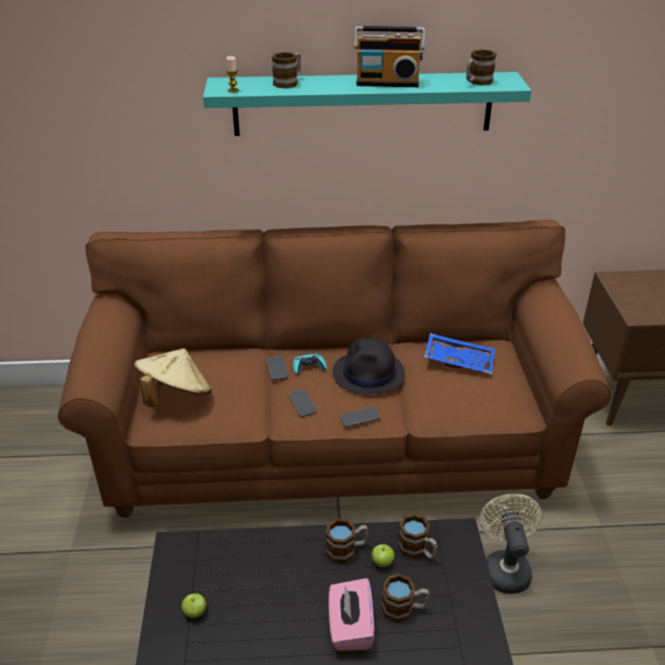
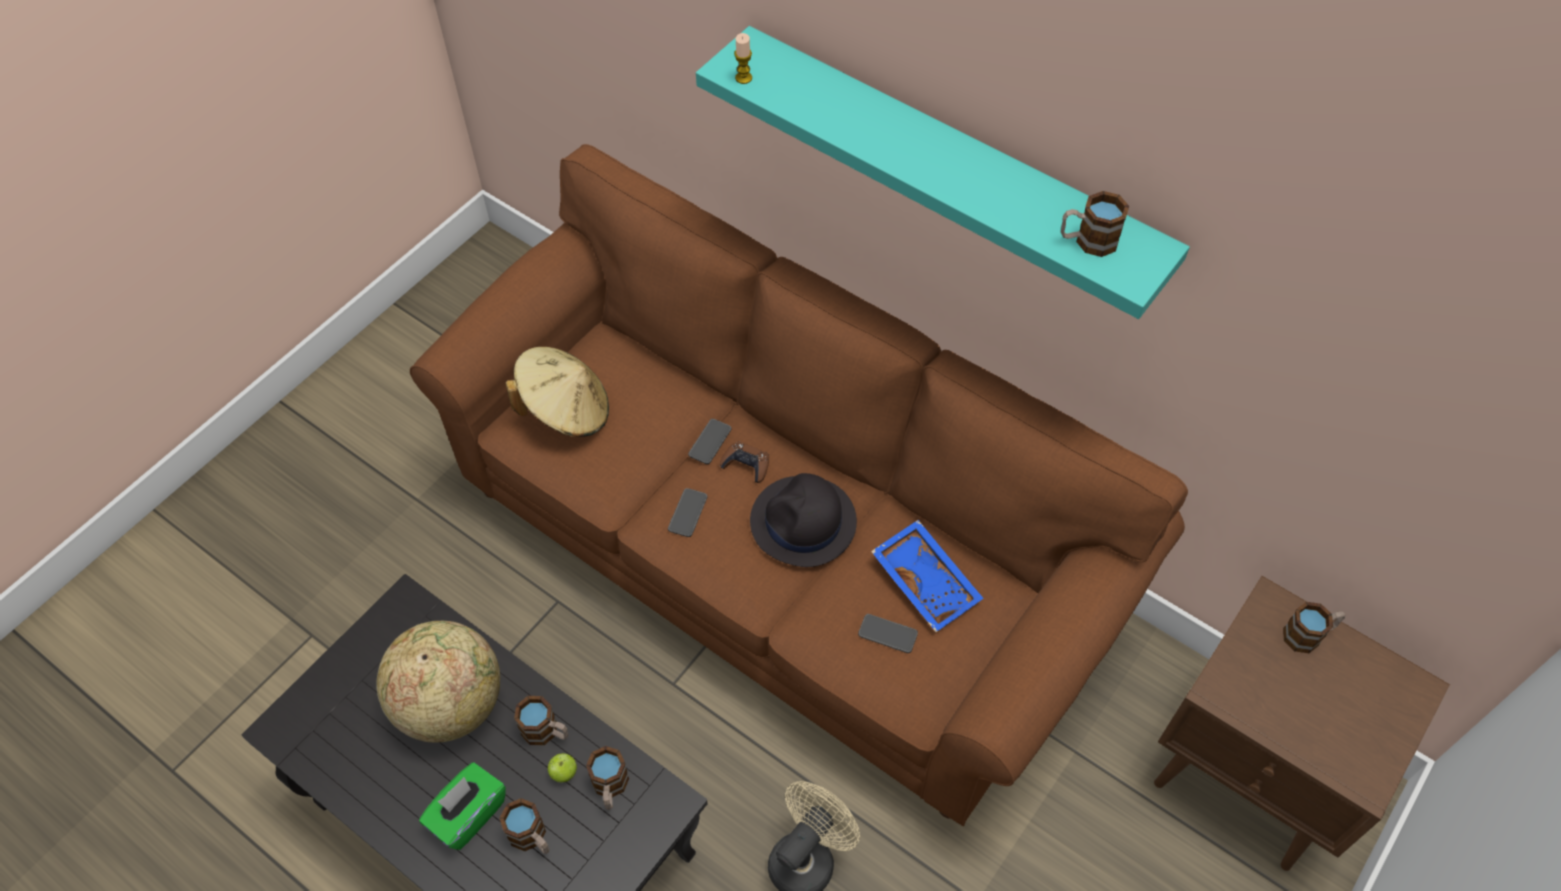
camera: 40 degrees right, 20 degrees up
apple [182,593,206,618] -> none
mug [272,52,301,89] -> mug moved to [1283,602,1345,653]
turquoise game controller [293,353,327,375] -> brown game controller [720,442,769,483]
pink tissue box [329,578,374,651] -> green tissue box [419,762,506,850]
phone [340,407,380,427] -> phone moved to [858,614,918,653]
radio [354,26,425,87] -> none
none -> globe [376,621,500,742]

